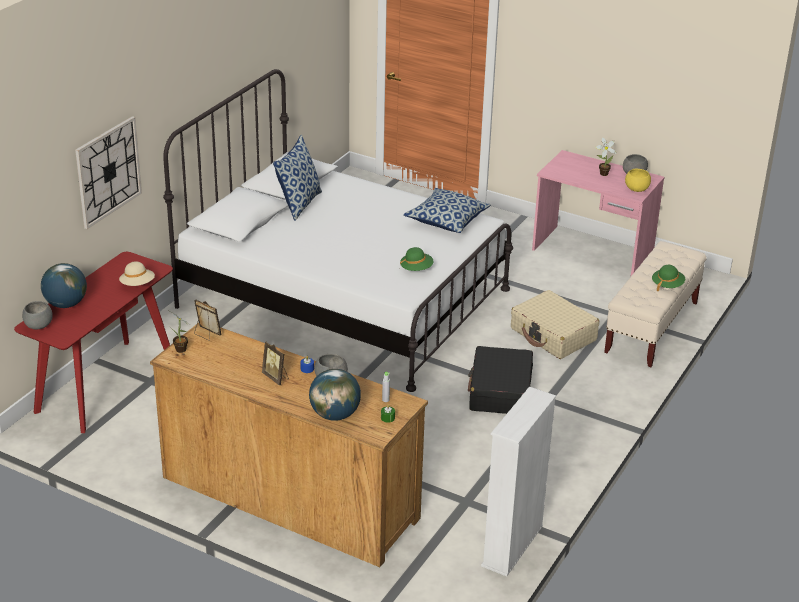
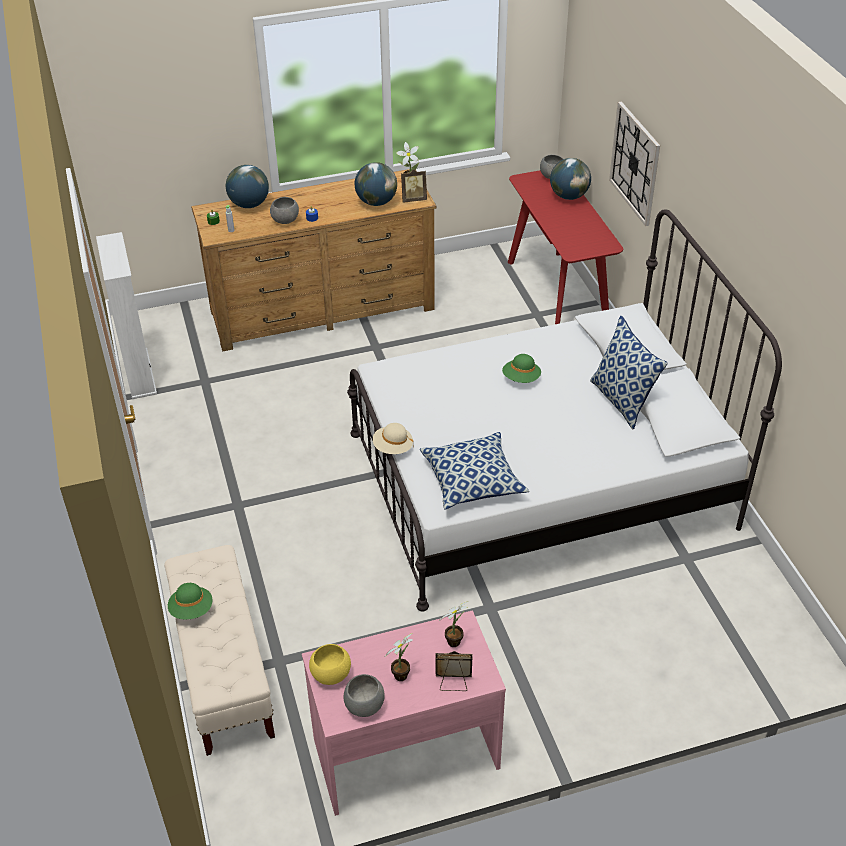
camera: 135 degrees right, 10 degrees up
beige hat [119,261,155,286] -> beige hat moved to [373,423,414,454]
picture frame [262,341,289,385] -> picture frame moved to [435,651,472,691]
green hat [400,247,433,271] -> green hat moved to [502,354,541,383]
black suitcase [468,346,533,414] -> none
beige suitcase [511,290,599,359] -> none
none -> globe [355,162,397,206]
none -> potted plant [439,601,468,647]

